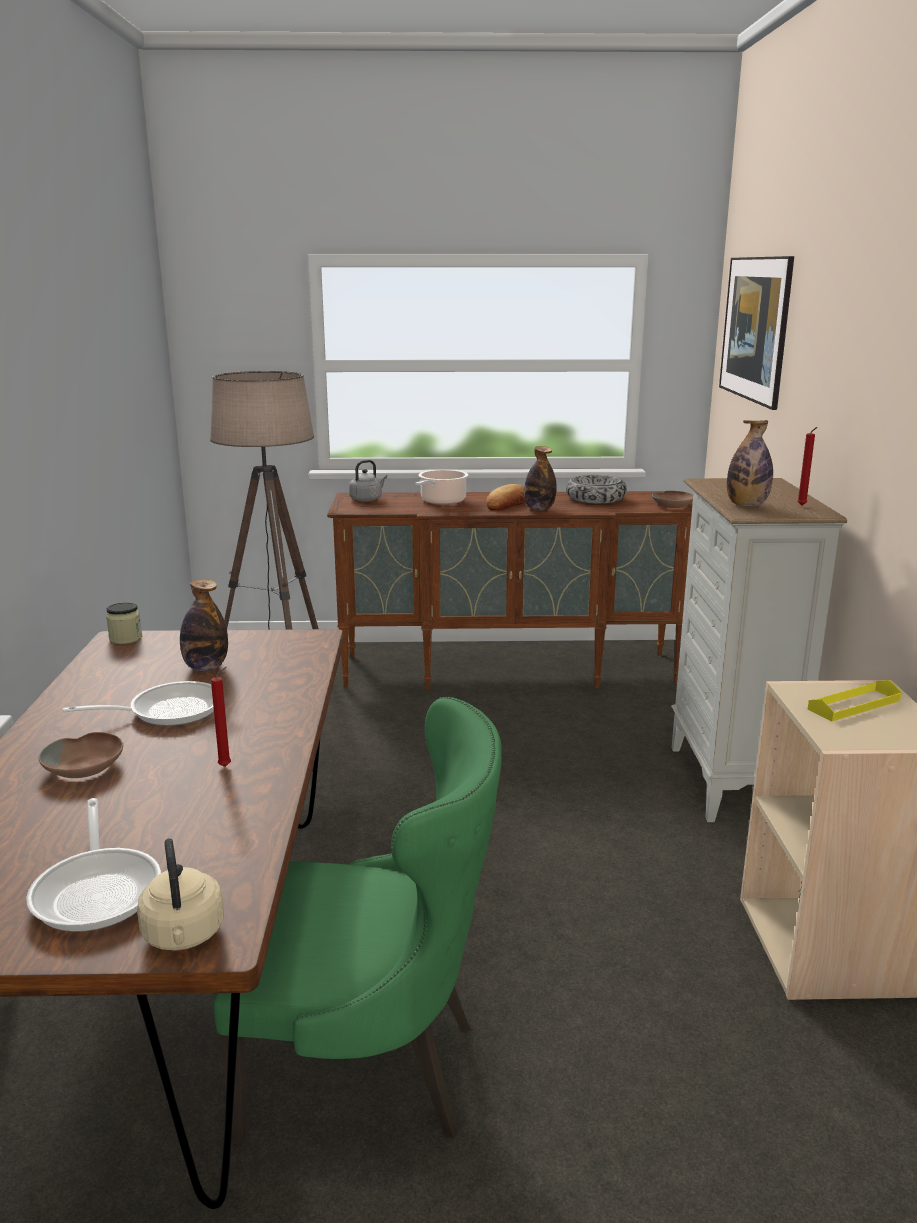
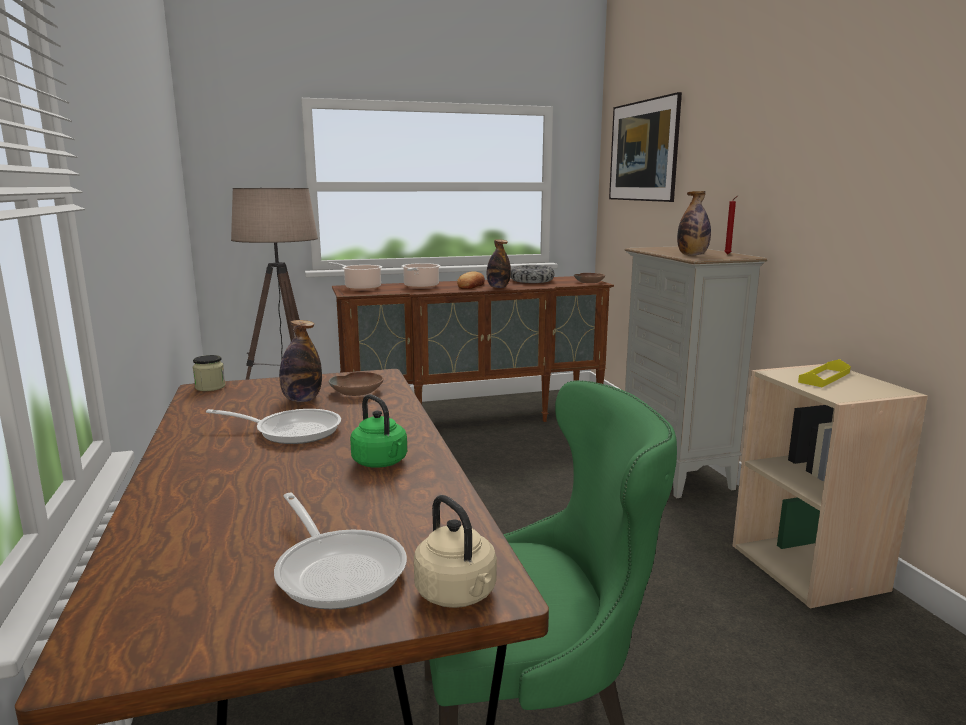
camera: 15 degrees left, 5 degrees down
brown bowl [38,732,123,778] -> brown bowl moved to [329,372,384,396]
frying pan [63,681,214,726] -> frying pan turned 45 degrees clockwise [206,409,341,444]
red candle [211,667,231,767] -> green kettle [350,394,407,468]
grey kettle [349,460,387,502] -> cooking pot [328,262,382,290]

